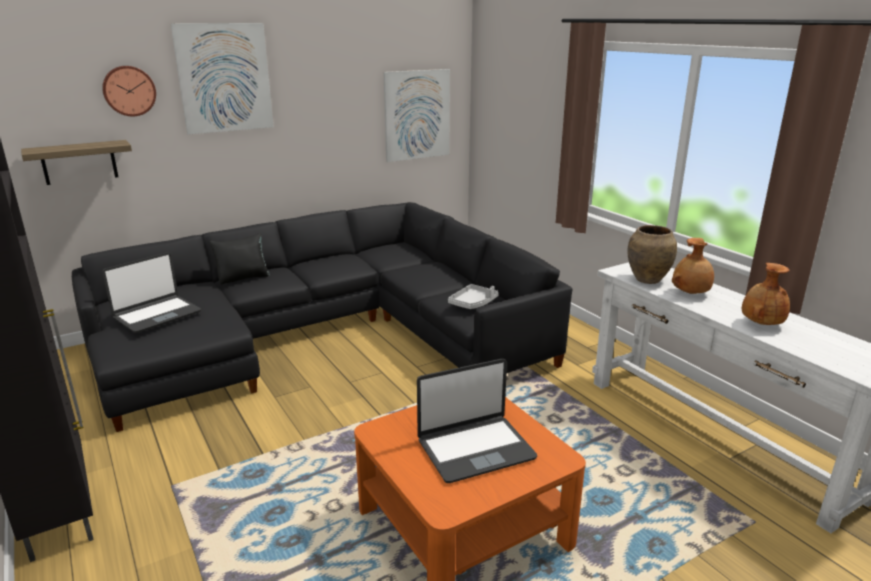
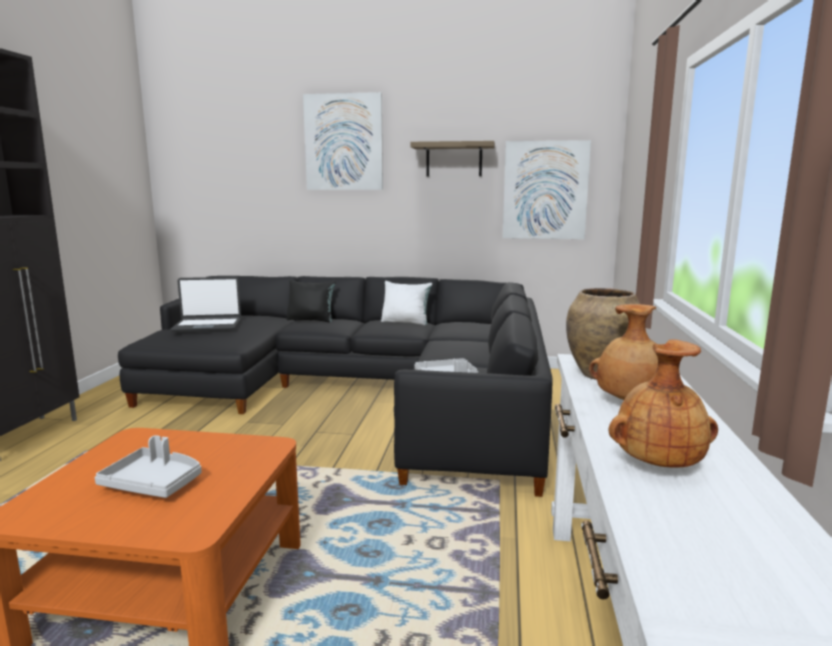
camera: 40 degrees right, 10 degrees down
shelf [21,140,132,185] -> shelf moved to [410,141,495,176]
wall clock [102,66,156,117] -> none
laptop [417,359,537,483] -> grey tray [94,435,202,498]
none -> white pillow [381,281,432,325]

